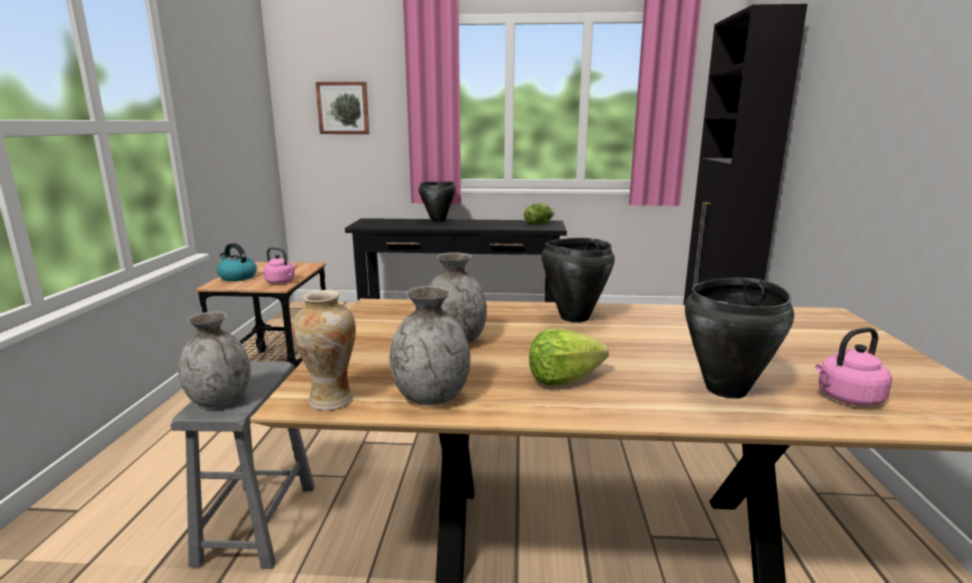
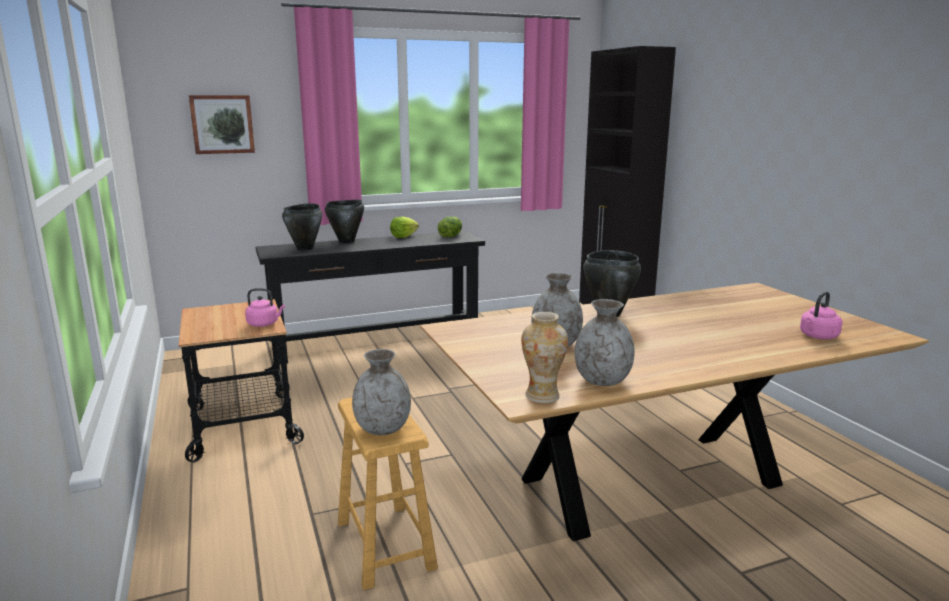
camera: 25 degrees left, 0 degrees up
grey stool [170,361,315,569] -> brown stool [338,397,438,590]
kettle [217,243,257,281] -> none
lettuce [529,328,609,386] -> lettuce moved to [390,216,419,238]
black cooking pot [685,278,794,399] -> black cooking pot moved to [282,203,322,250]

